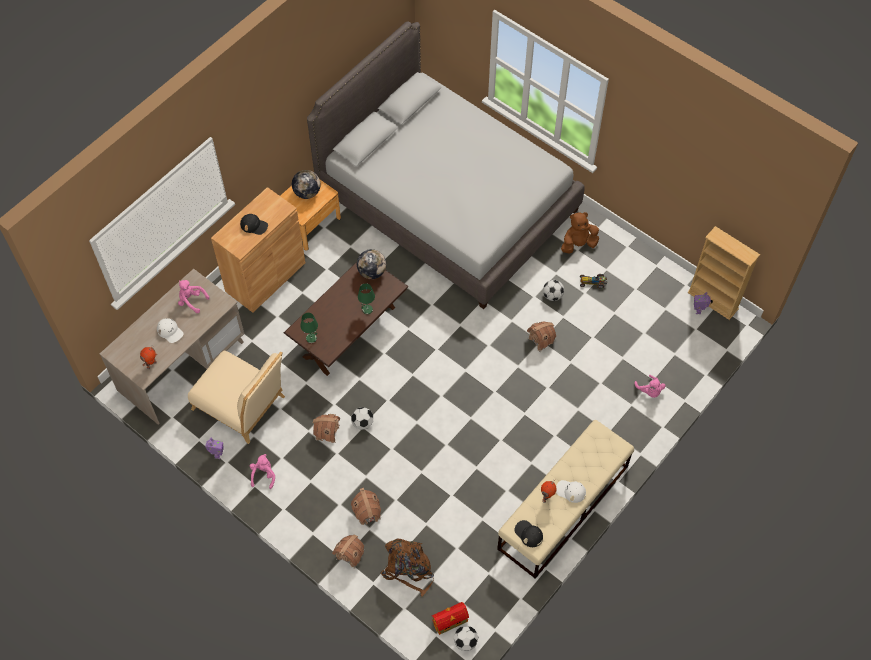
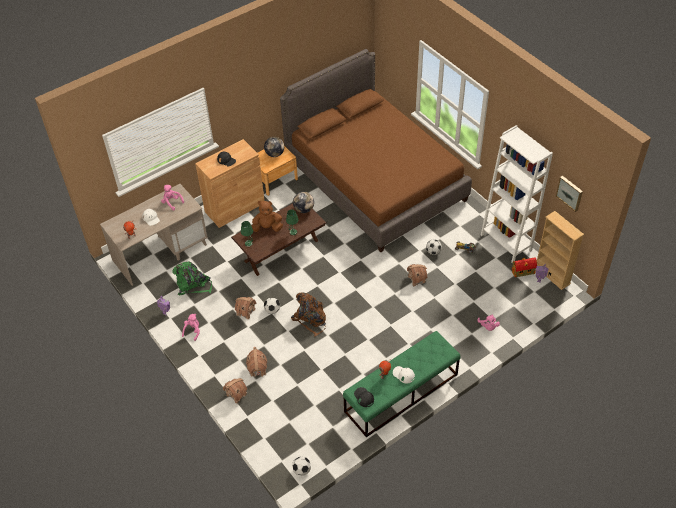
camera: 15 degrees right, 10 degrees down
beige chair [188,350,285,444] -> green backpack [172,261,212,295]
grey bed [307,21,585,309] -> brown bed [280,49,472,252]
brown backpack [381,538,434,597] -> brown backpack moved to [291,293,326,337]
toy house [432,602,469,635] -> toy house moved to [512,257,537,277]
beige bench [497,420,634,579] -> green bench [343,331,461,438]
brown plush toy [561,212,599,254] -> brown plush toy moved to [251,201,283,232]
none -> white bookcase [480,125,553,263]
none -> picture [556,176,583,212]

